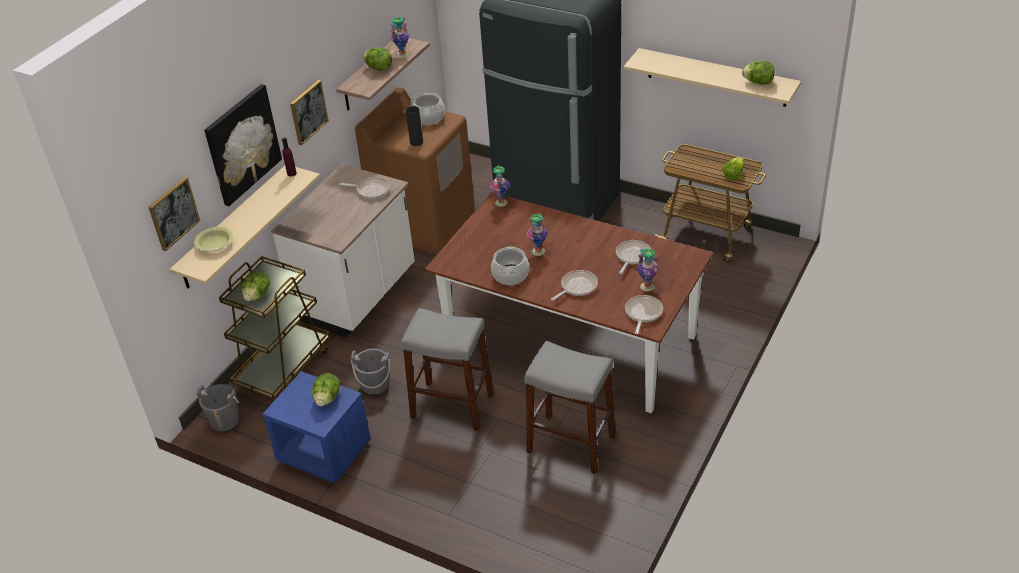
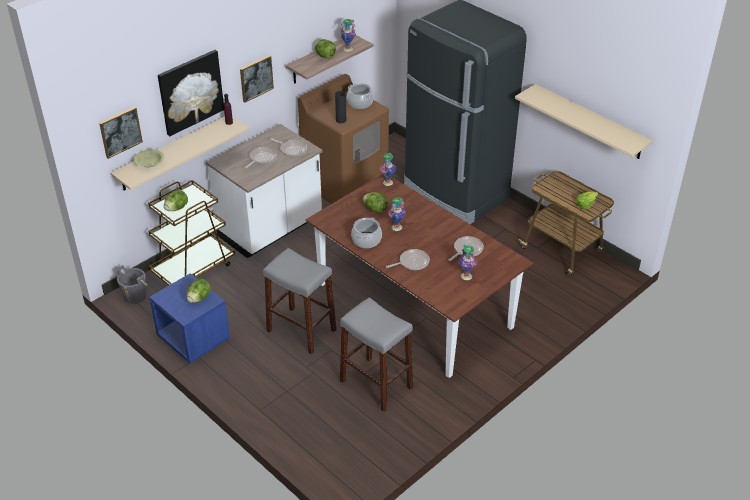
camera: 15 degrees right, 0 degrees up
grey bucket [351,348,390,395] -> none
frying pan [625,295,663,334] -> frying pan moved to [245,147,277,168]
lettuce [742,61,775,85] -> lettuce moved to [363,192,388,213]

